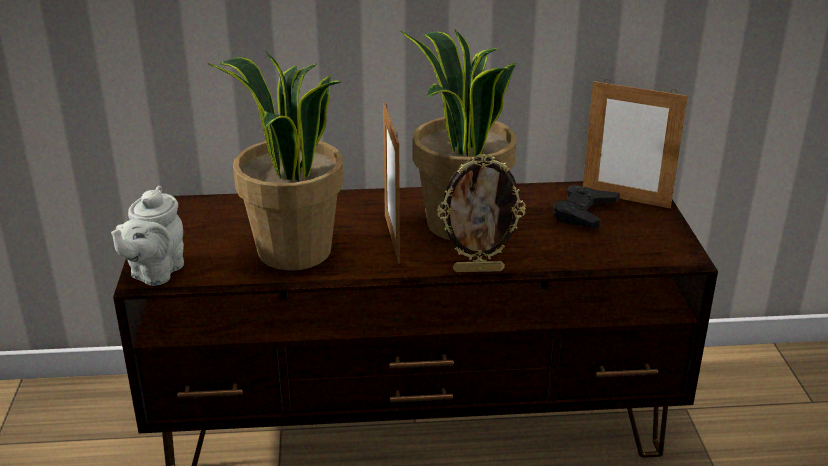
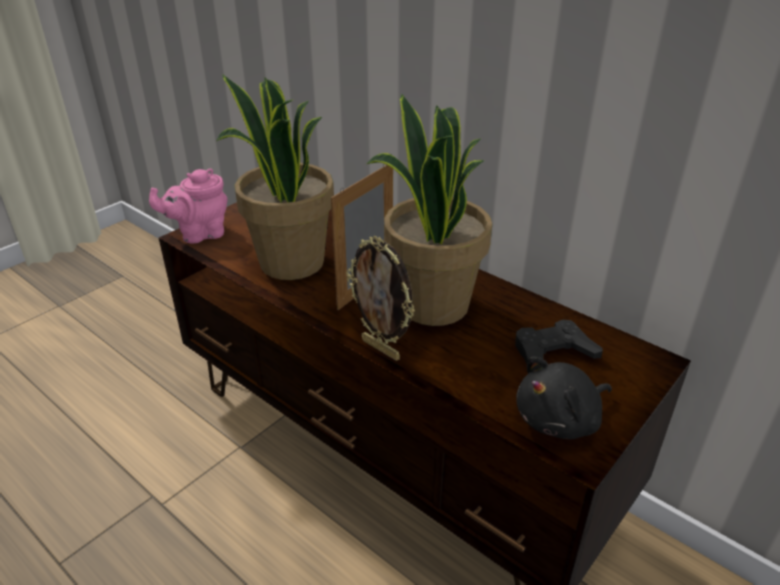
camera: 45 degrees right, 5 degrees up
grey teapot [111,186,184,286] -> pink teapot [149,169,228,243]
picture frame [583,79,688,209] -> none
none -> black plush toy [516,356,612,439]

